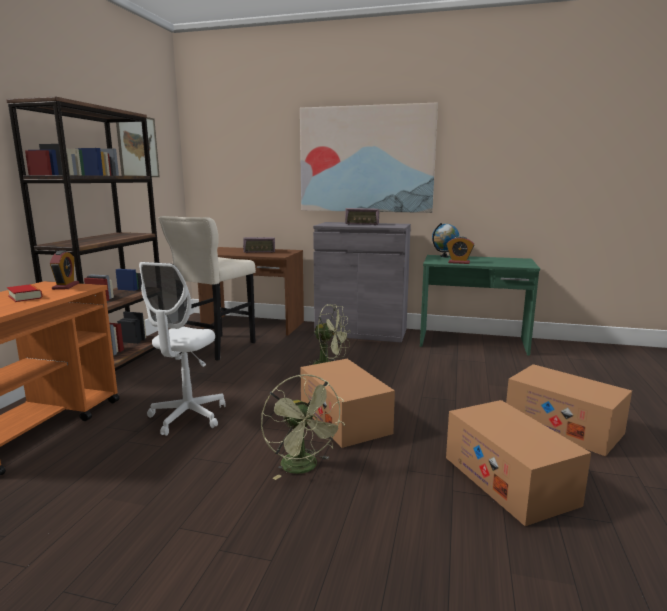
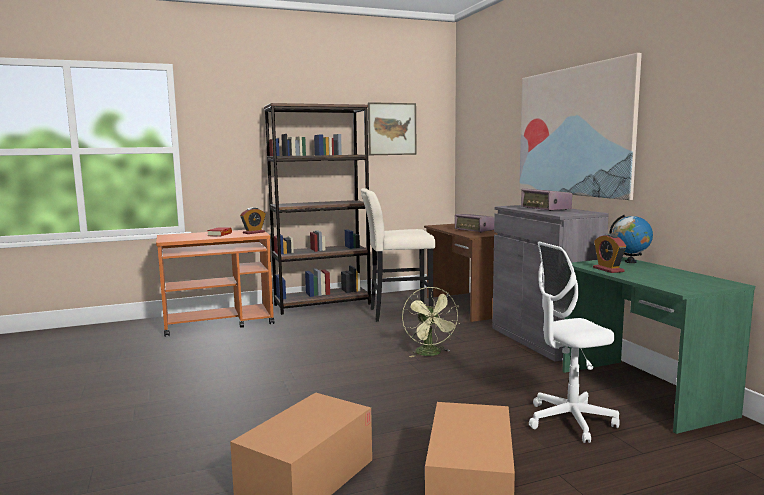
camera: 55 degrees right, 5 degrees down
white office chair [139,262,225,436] -> white office chair moved to [529,241,620,443]
green fan [261,374,346,480] -> none
cardboard box [300,359,395,448] -> none

